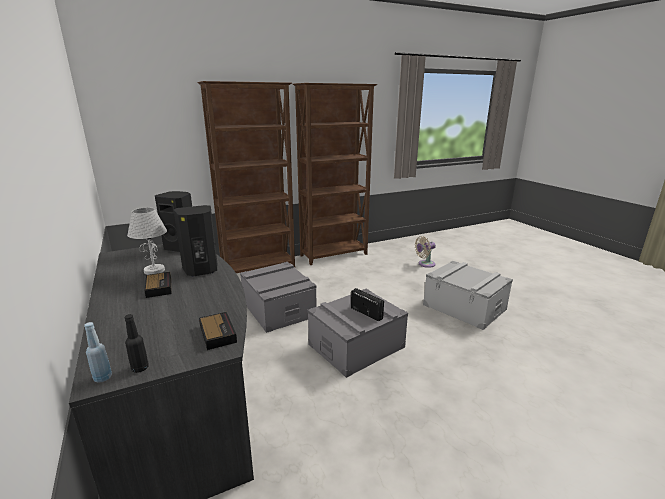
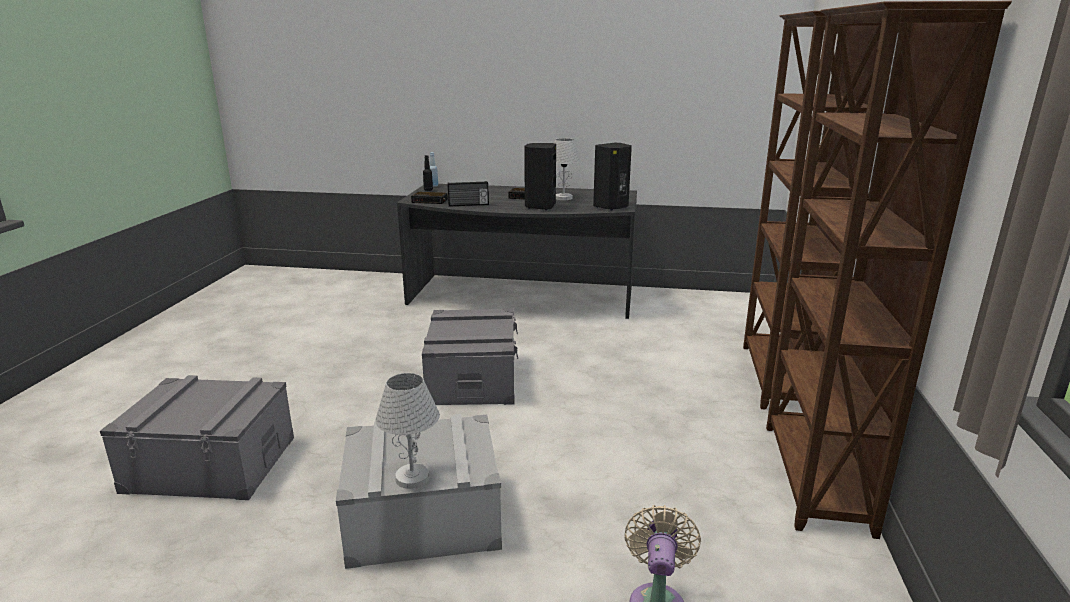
camera: 125 degrees right, 0 degrees up
grey storage box [240,262,317,333] -> grey storage box moved to [100,375,294,500]
radio [351,288,384,322] -> radio moved to [447,181,489,207]
none -> white table lamp [375,373,440,489]

